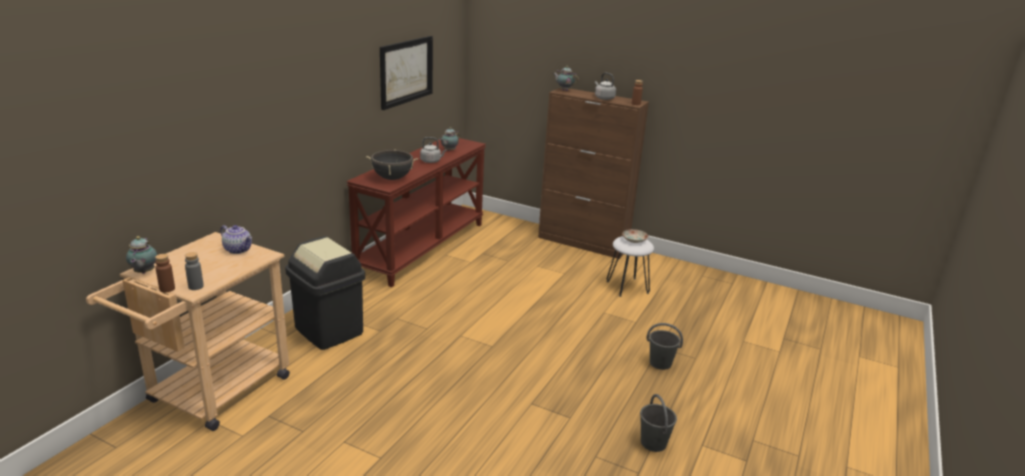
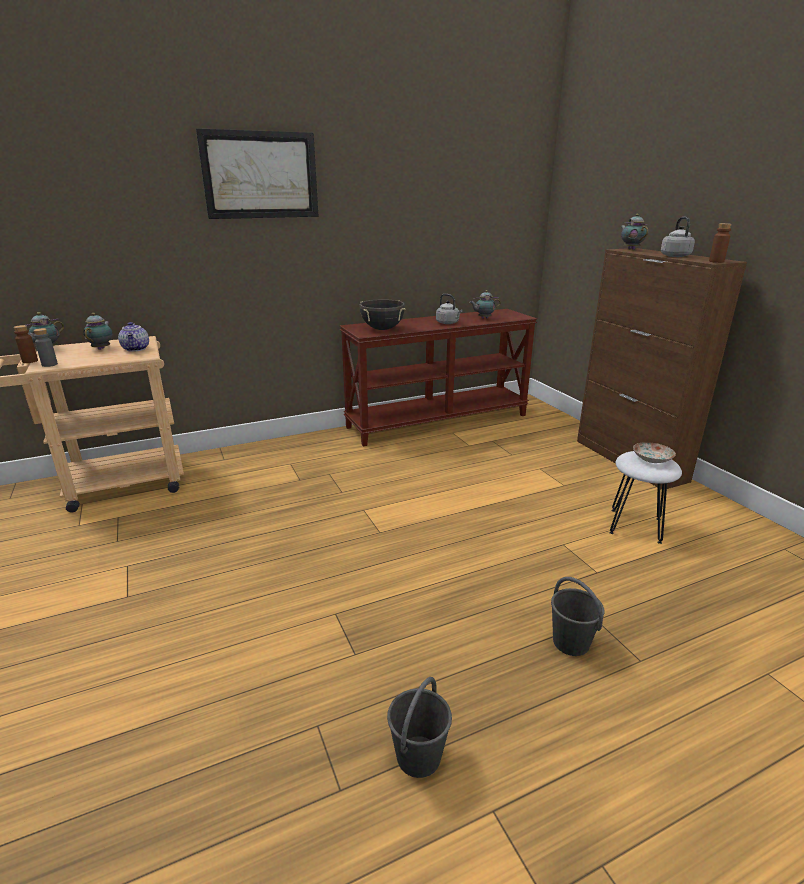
camera: 40 degrees right, 0 degrees up
black trash can [285,236,365,350] -> none
picture [380,36,433,110] -> picture moved to [196,128,319,219]
none -> teapot [83,313,112,350]

